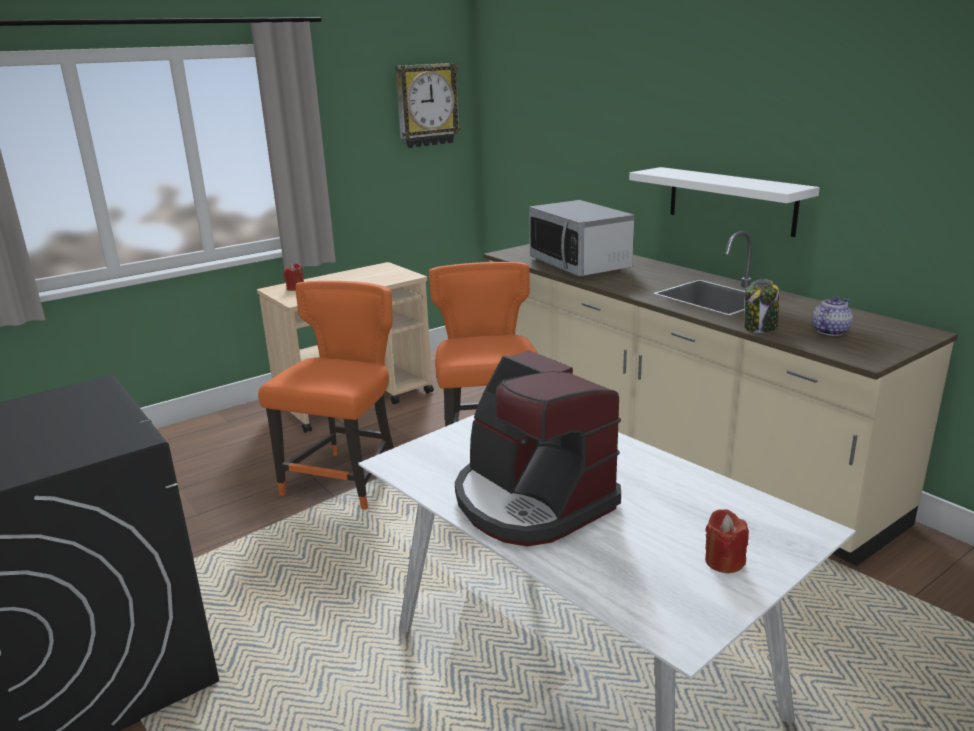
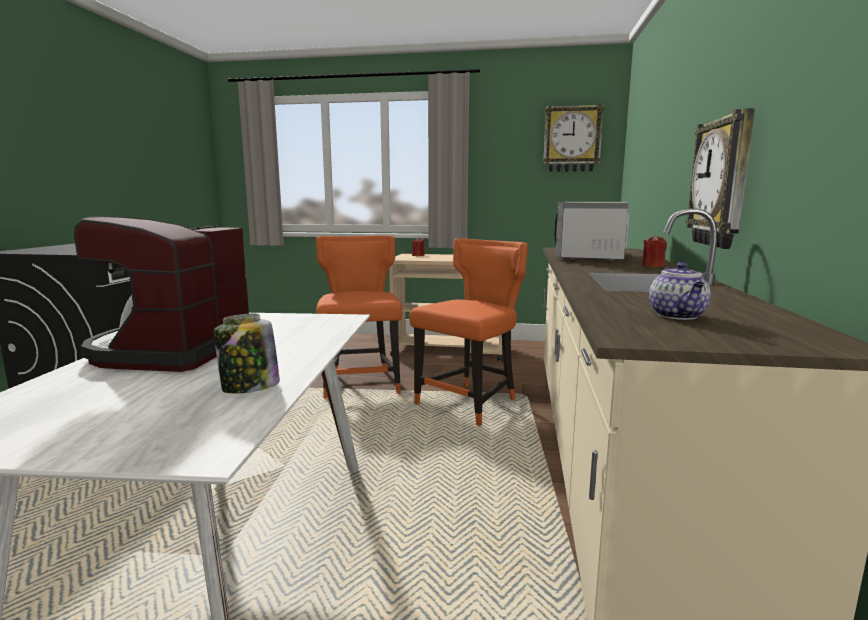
camera: 45 degrees right, 10 degrees down
orange chair [258,281,394,510] -> orange chair turned 75 degrees counterclockwise [316,235,402,398]
white shelf [629,167,820,237] -> wall clock [686,108,755,249]
red candle [705,509,749,573] -> red candle moved to [642,235,667,267]
jar [744,279,779,333] -> jar moved to [214,313,280,394]
teapot [812,296,853,336] -> teapot turned 90 degrees clockwise [649,262,711,320]

